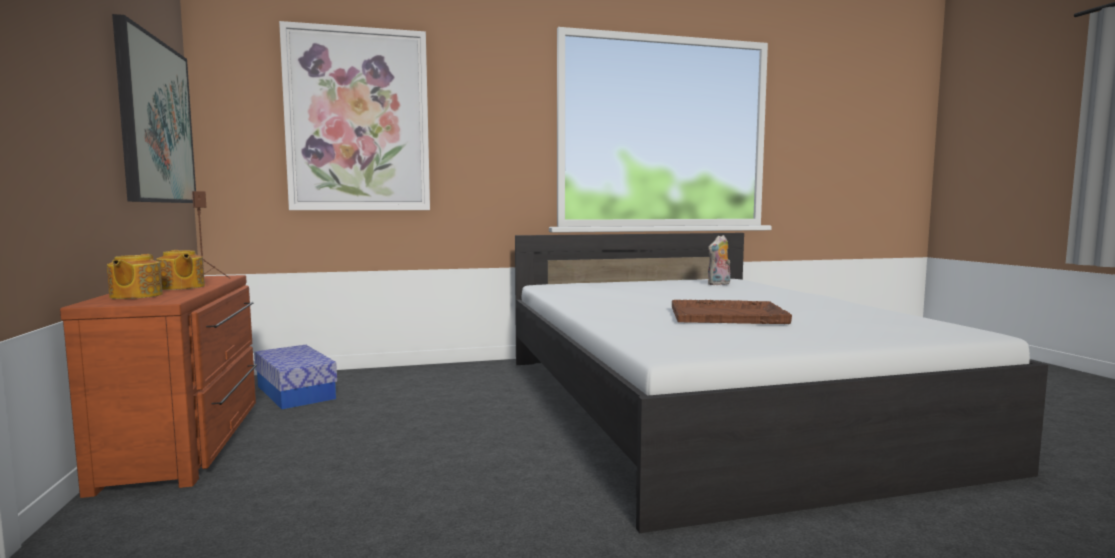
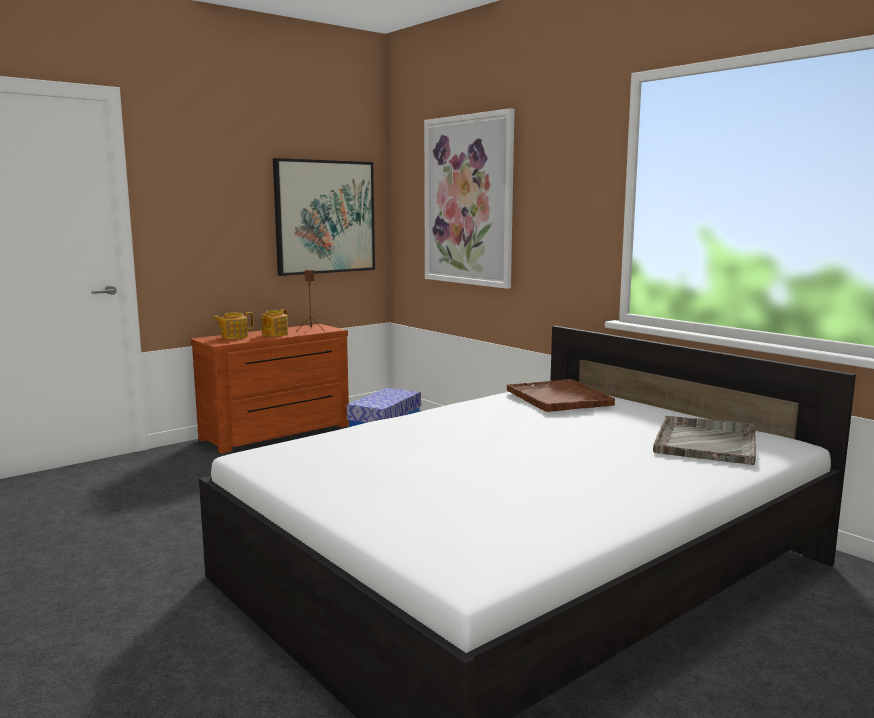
camera: 65 degrees right, 5 degrees up
brown tray [672,300,792,324] -> brown tray moved to [507,379,615,412]
plush toy [708,235,730,285] -> grey tray [653,416,756,465]

